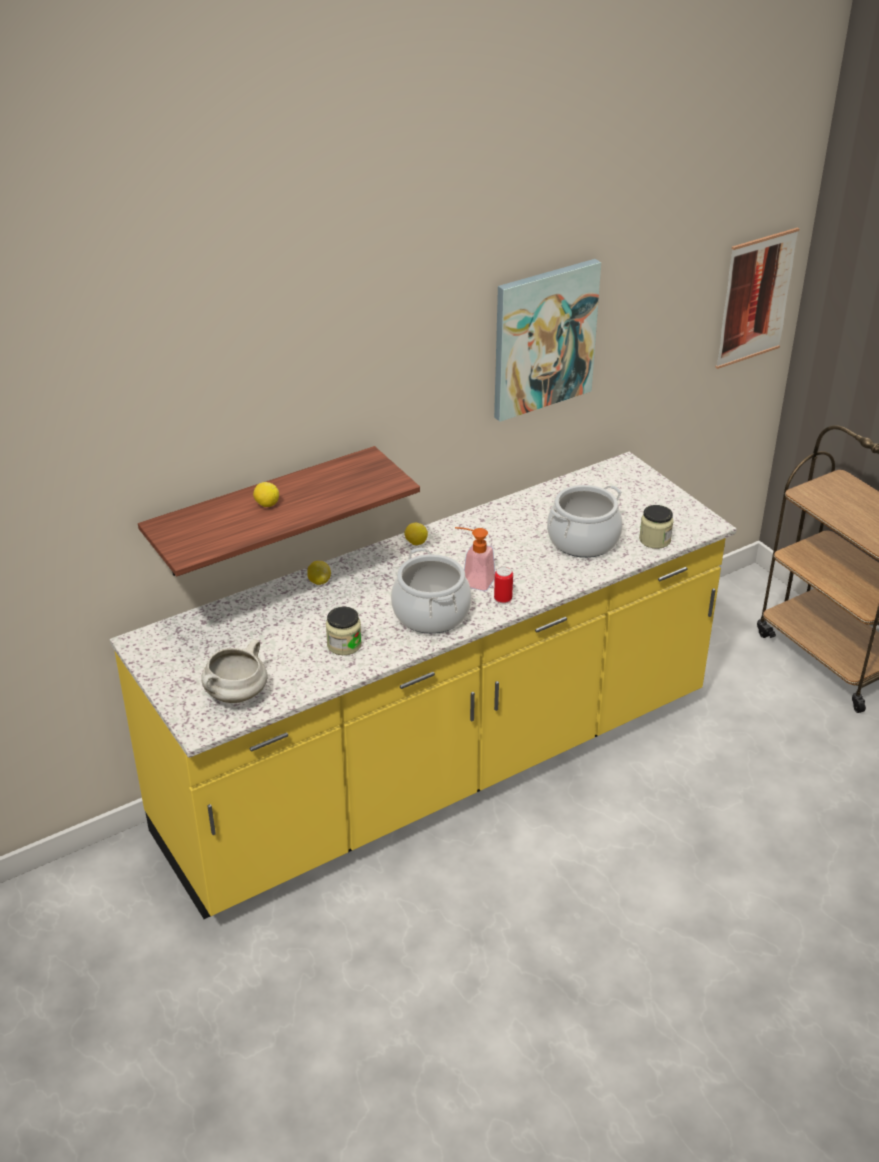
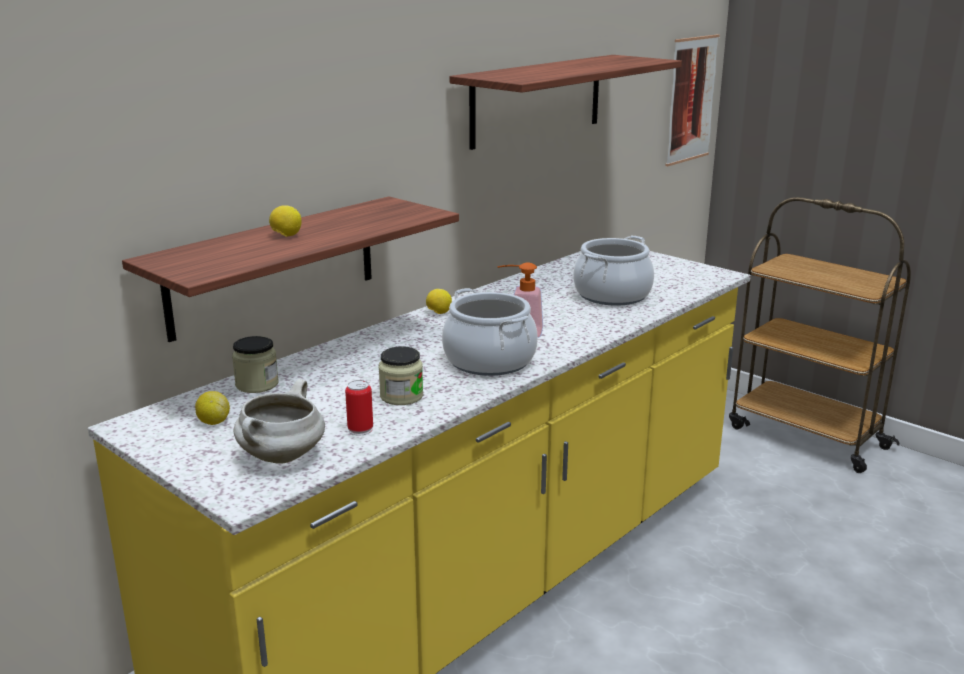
camera: 15 degrees left, 15 degrees down
lemon [307,561,331,585] -> lemon moved to [195,391,230,425]
picture [494,259,601,422] -> shelf [450,55,682,150]
can [494,566,513,605] -> can moved to [345,380,373,435]
jar [639,505,673,549] -> jar moved to [232,336,278,393]

